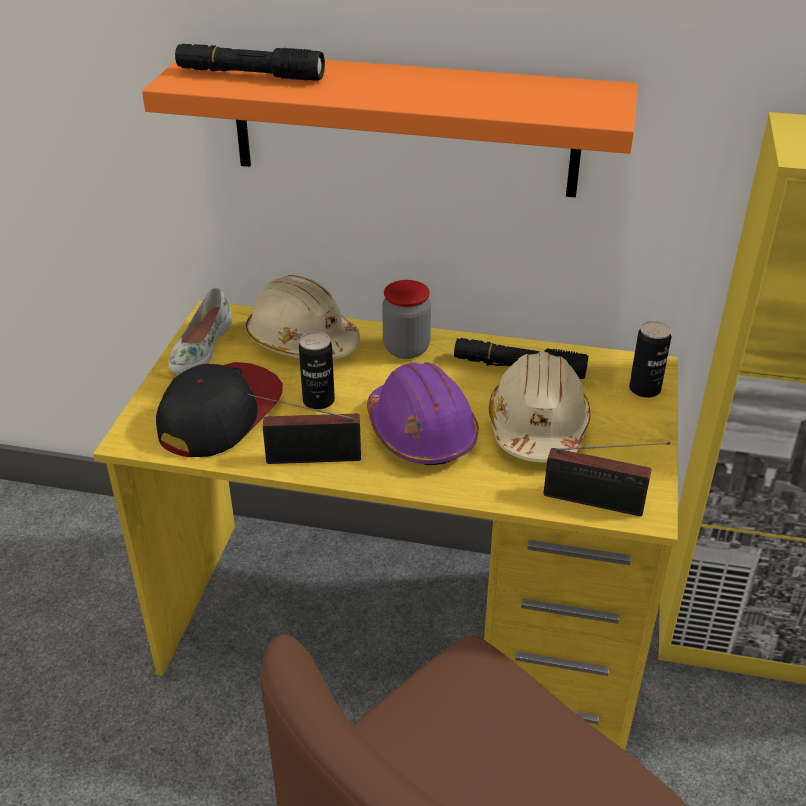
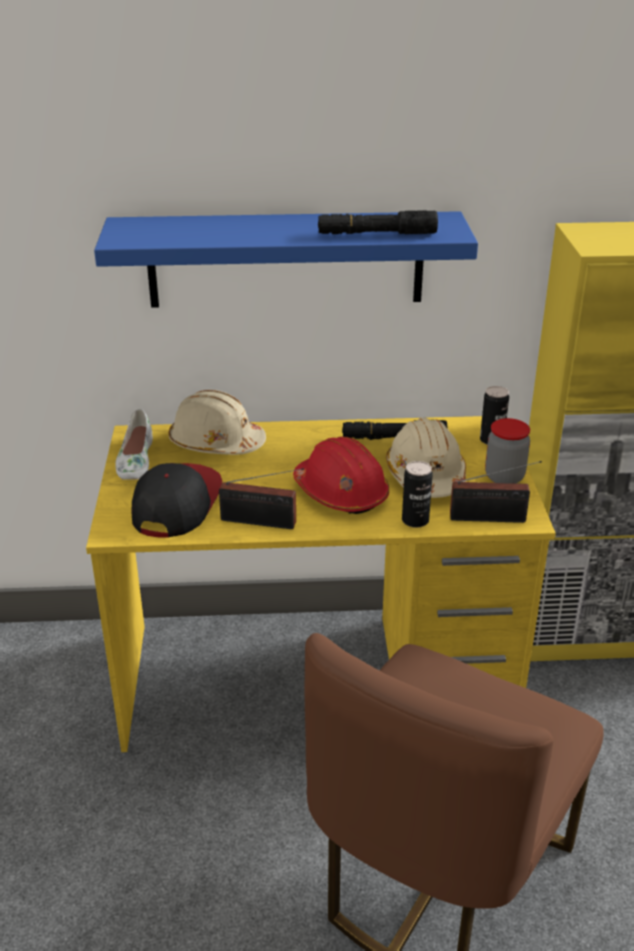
camera: 15 degrees left, 5 degrees down
orange shelf [142,60,638,198] -> blue shelf [94,211,478,308]
black flashlight [175,44,325,81] -> black flashlight moved to [318,210,438,234]
radio [247,394,361,464] -> radio turned 150 degrees counterclockwise [219,468,304,529]
can [299,332,335,410] -> can moved to [402,461,433,528]
purple hard hat [367,362,479,465] -> red hard hat [293,437,389,514]
jar [382,280,431,359] -> jar moved to [485,418,530,483]

